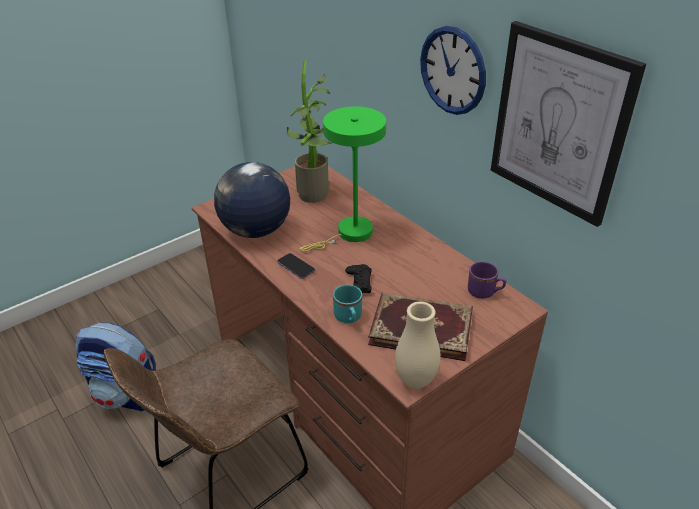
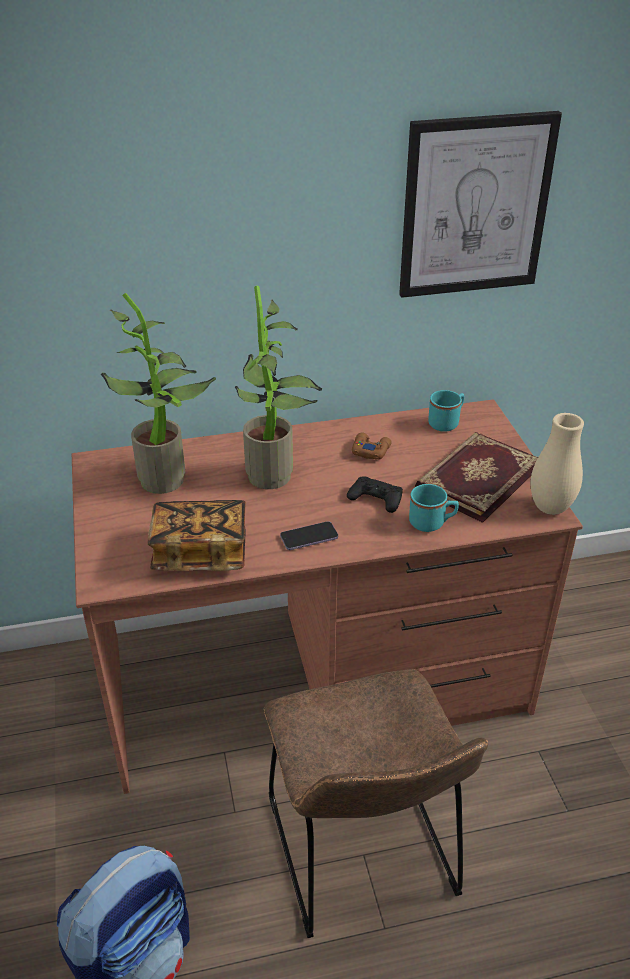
camera: 65 degrees left, 0 degrees up
globe [214,162,290,238] -> book [148,500,246,571]
green table lamp [299,106,386,252] -> potted plant [235,285,322,489]
wall clock [420,26,486,115] -> none
purple mug [468,262,506,299] -> turquoise mug [428,390,464,432]
none -> brown game controller [352,433,392,460]

